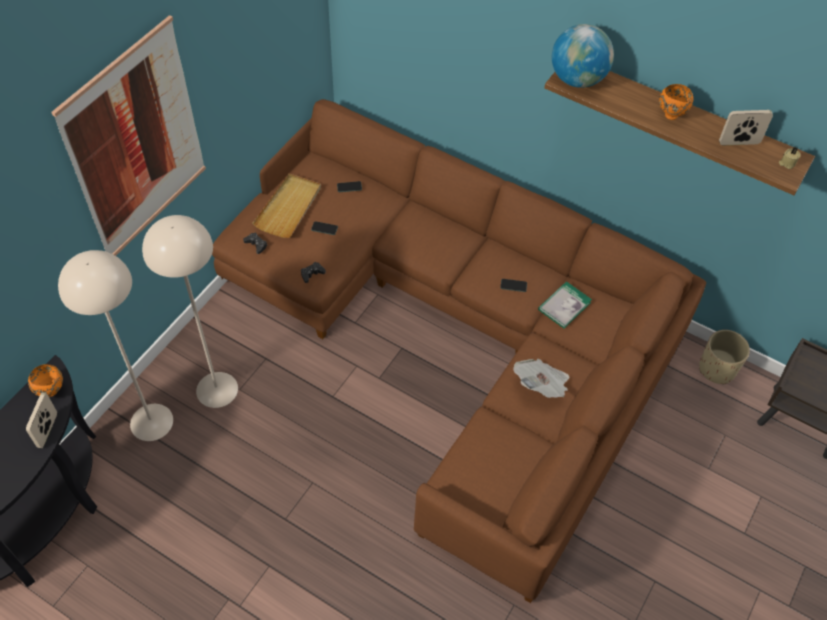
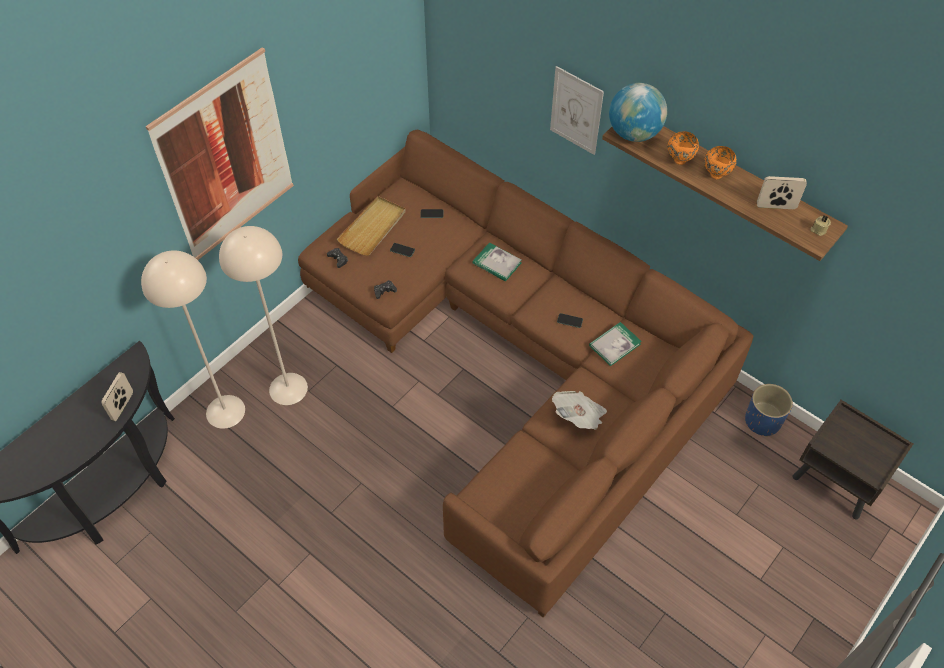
camera: 10 degrees right, 0 degrees up
orange bowl [28,364,63,397] -> orange bowl moved to [668,131,699,165]
beige planter [699,330,750,385] -> blue planter [745,384,793,437]
none -> book [473,242,522,282]
none -> picture [550,66,604,155]

